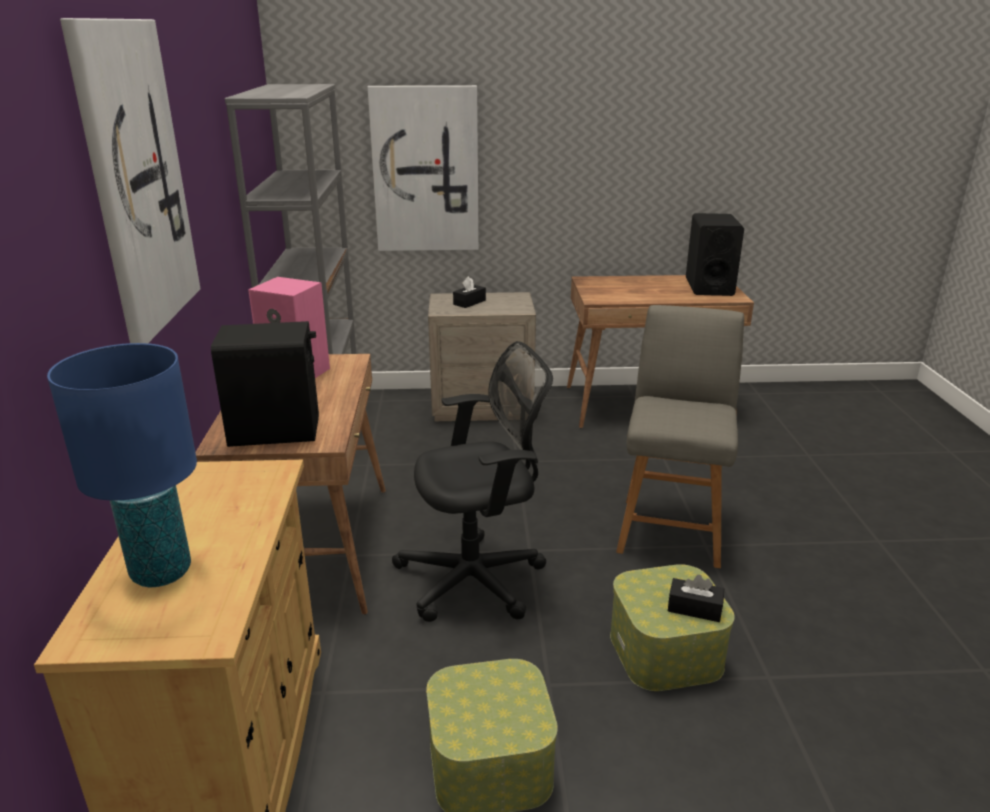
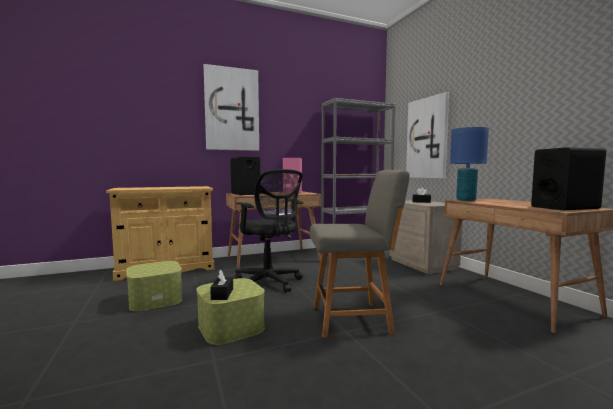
camera: 70 degrees right, 20 degrees down
blue table lamp [47,343,197,587] -> blue table lamp moved to [450,127,489,201]

